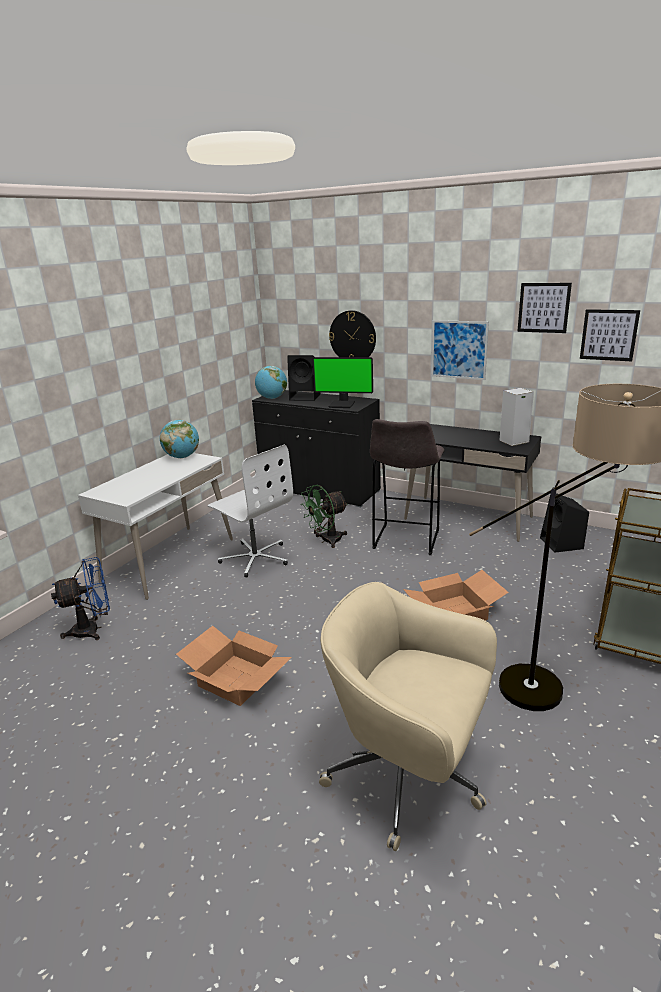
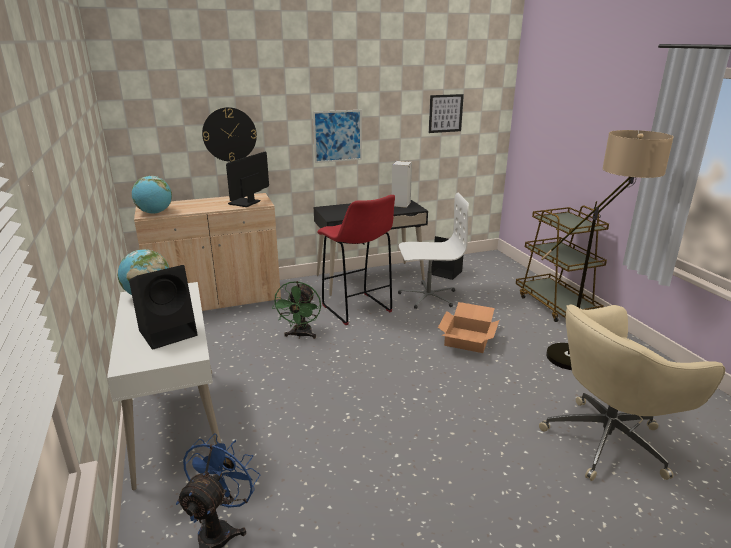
camera: 50 degrees left, 0 degrees up
cardboard box [176,626,292,706] -> none
white office chair [207,445,293,577] -> white office chair moved to [398,193,469,309]
black cabinet [252,390,381,507] -> beige cabinet [134,193,281,311]
black speaker [287,355,321,401] -> black speaker moved to [129,265,198,350]
monitor [313,357,373,408] -> monitor turned 150 degrees clockwise [226,151,269,207]
grey stool [370,419,445,555] -> red stool [317,195,395,325]
picture [517,283,572,333] -> none

